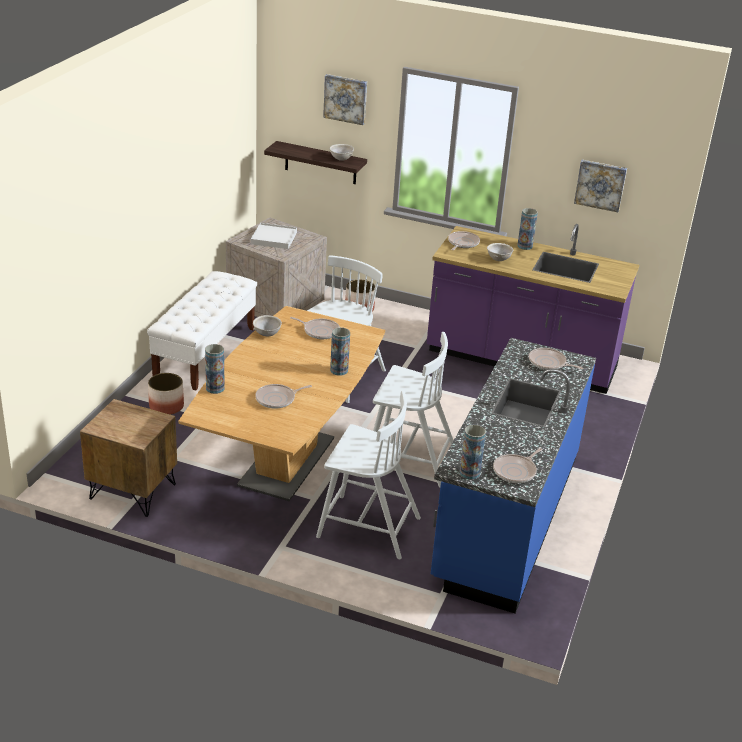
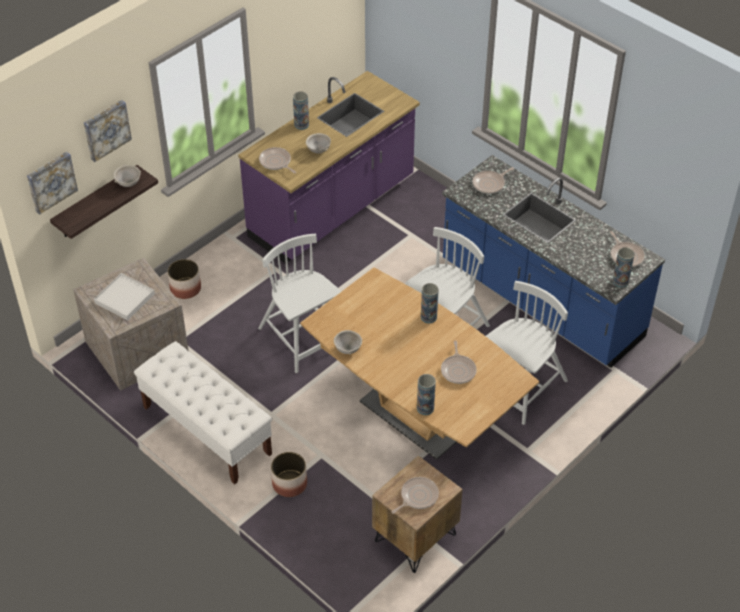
camera: 65 degrees left, 15 degrees up
frying pan [290,317,340,339] -> frying pan moved to [392,477,439,514]
picture [574,160,627,212] -> picture moved to [27,152,78,215]

